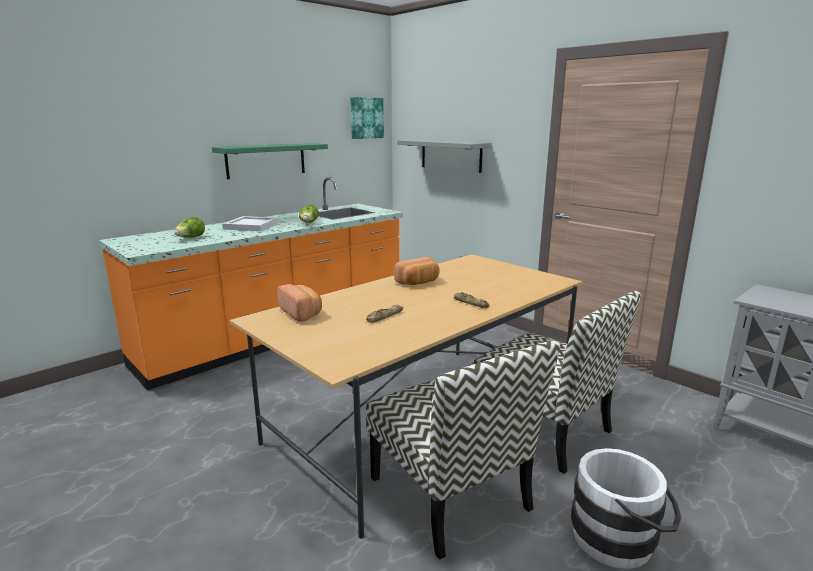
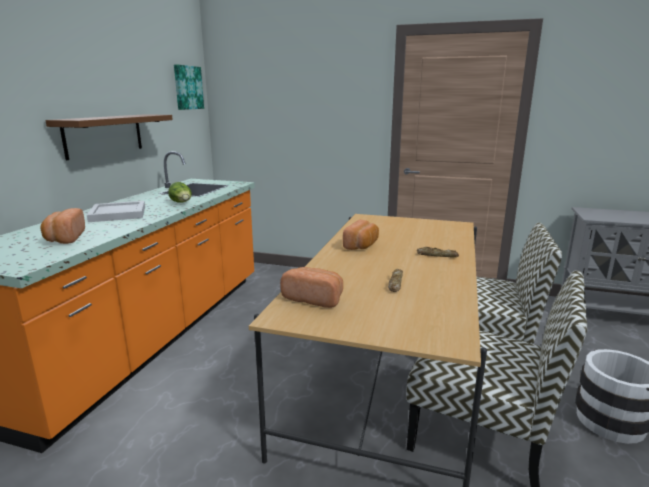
camera: 30 degrees left, 0 degrees up
lettuce [174,217,205,238] -> bread [40,208,85,244]
green shelf [212,143,328,179] -> brown shelf [45,114,173,160]
grey shelf [397,139,492,173] -> none

